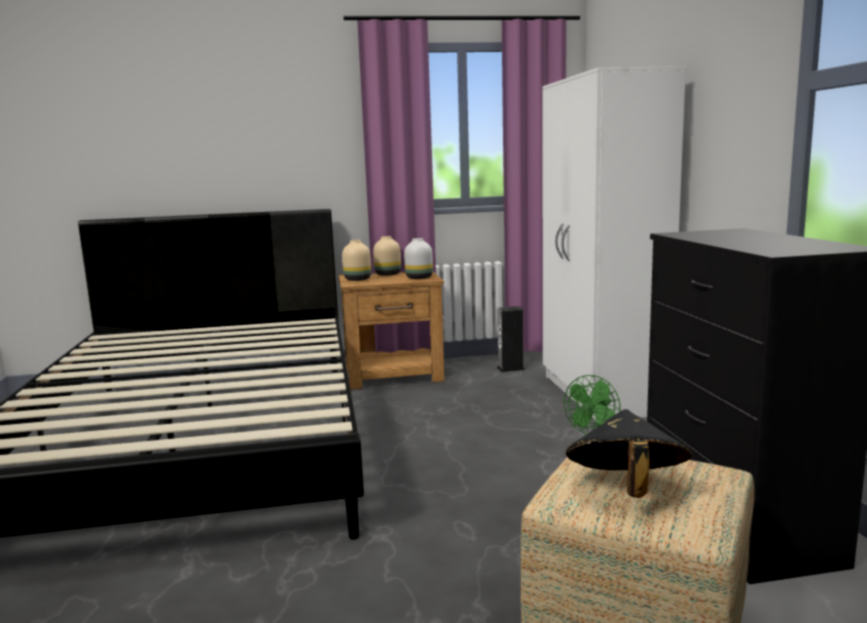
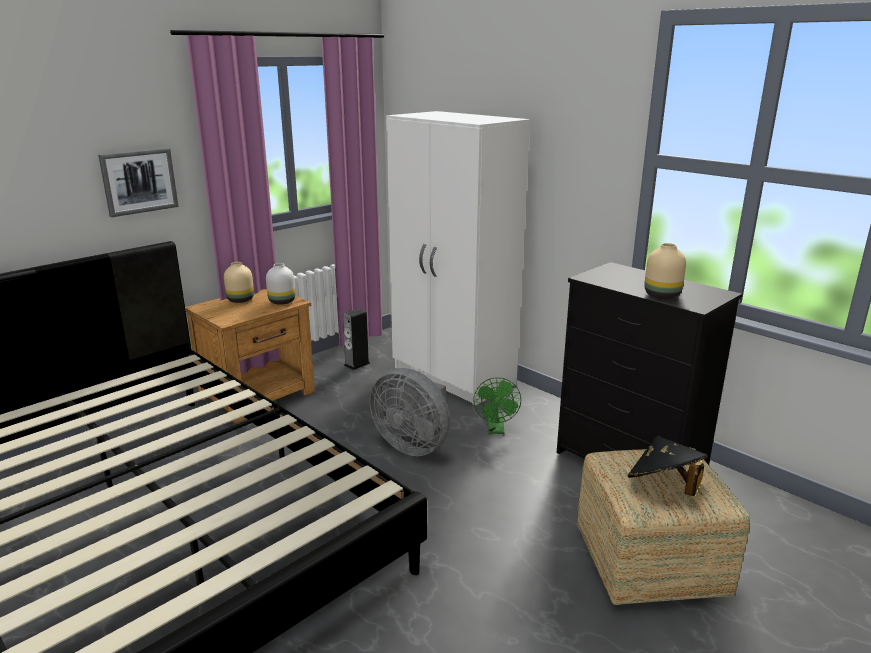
camera: 35 degrees left, 10 degrees up
beige vase [342,240,371,281] -> beige vase moved to [644,243,686,299]
none -> picture [98,148,179,217]
none -> grey fan [370,368,450,456]

